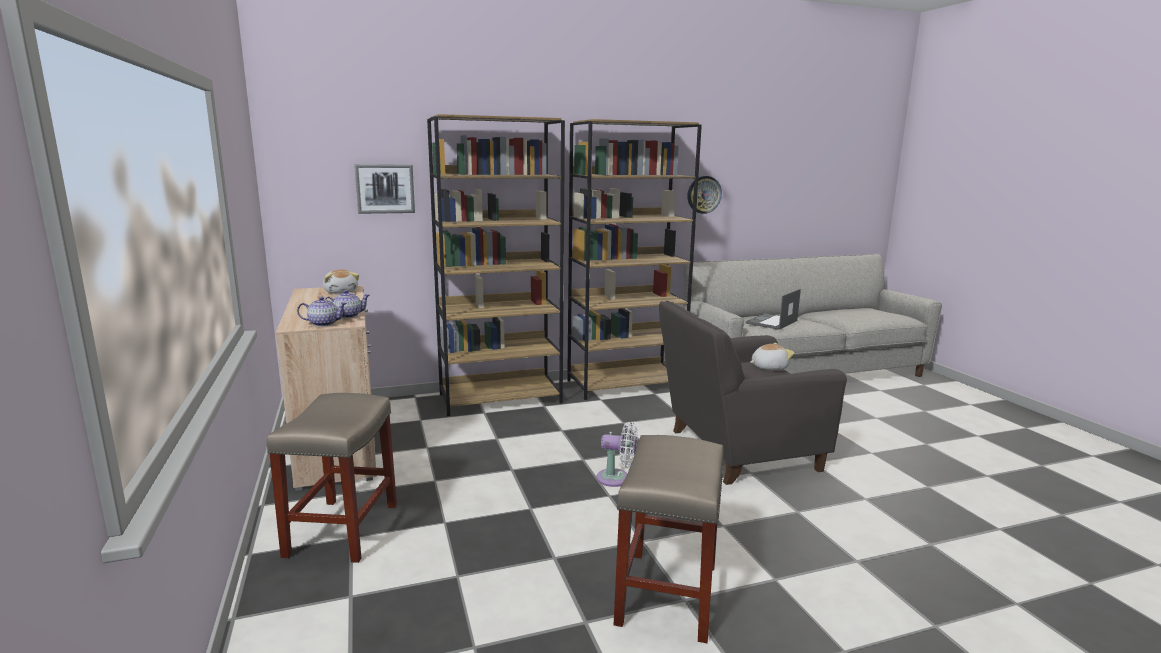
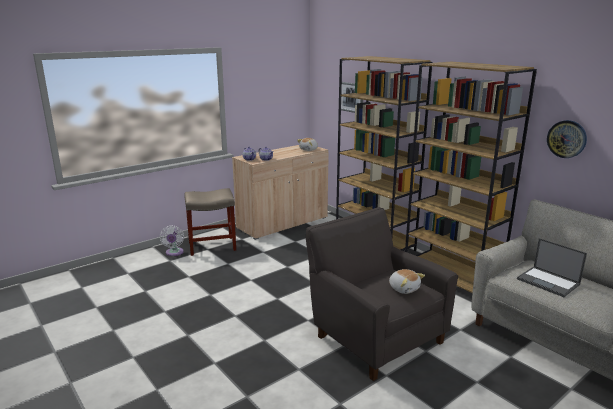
camera: 70 degrees right, 5 degrees up
white fan [597,422,637,487] -> white fan moved to [159,226,184,256]
beige stool [613,435,724,643] -> none
laptop [746,289,801,330] -> laptop turned 150 degrees counterclockwise [517,238,587,297]

